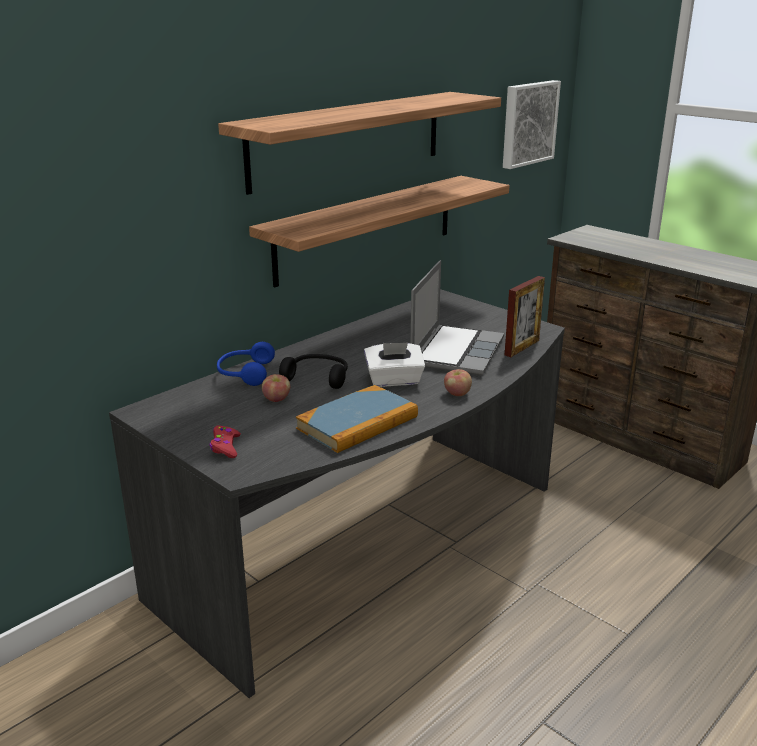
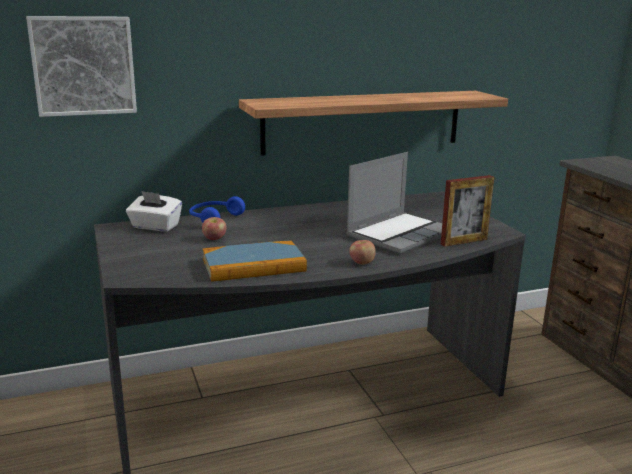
camera: 25 degrees right, 5 degrees down
red game controller [209,425,241,458] -> none
shelf [218,92,501,195] -> none
black headphones [279,354,348,389] -> none
white tissue box [364,342,425,387] -> white tissue box moved to [126,191,182,232]
picture [503,80,561,169] -> picture moved to [26,16,137,117]

